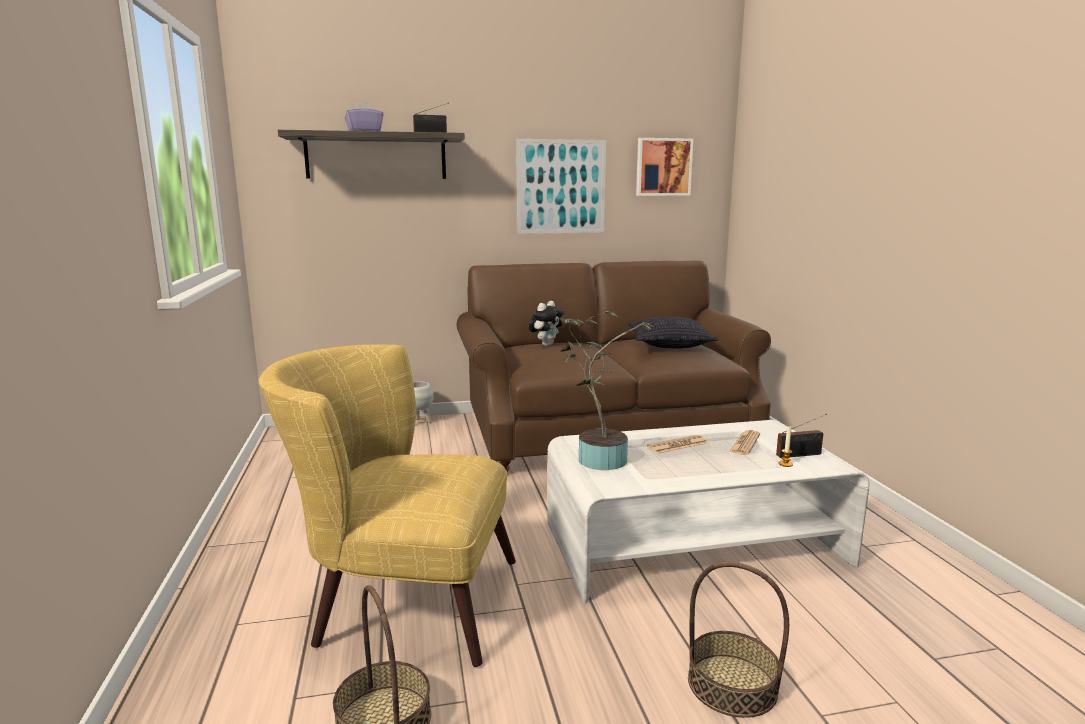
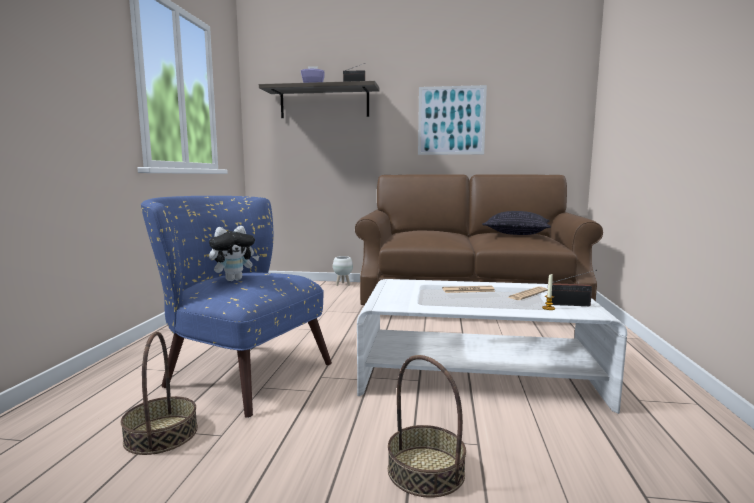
camera: 20 degrees right, 5 degrees down
yellow armchair [258,344,516,667] -> blue armchair [141,196,332,418]
plush toy [529,301,564,346] -> plush toy moved to [209,226,259,281]
potted plant [561,311,654,470] -> none
picture [636,138,693,196] -> none

